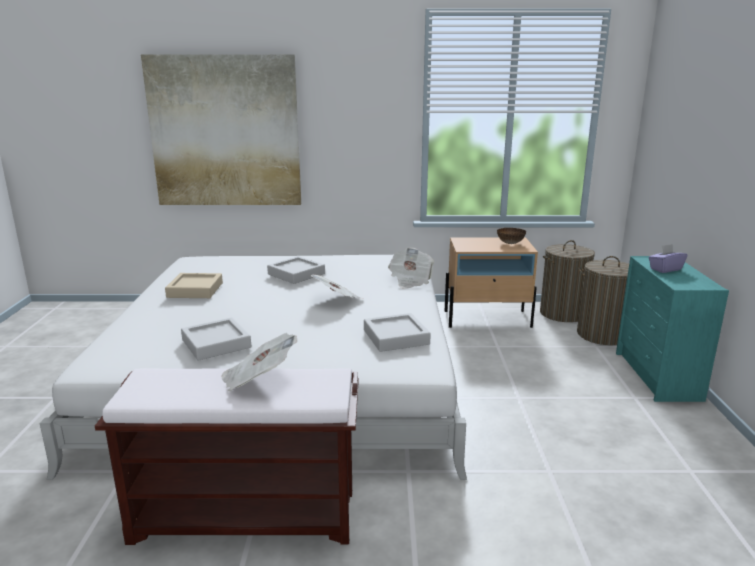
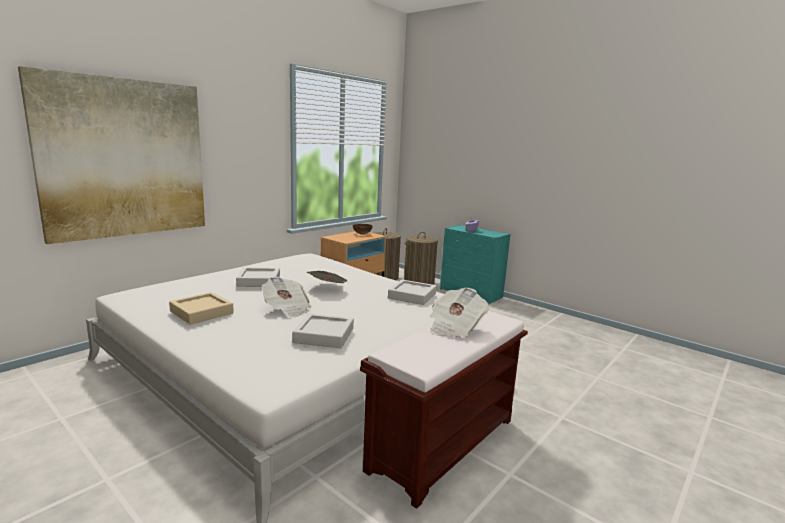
camera: 50 degrees left, 5 degrees down
newspaper [388,248,434,289] -> newspaper moved to [262,277,312,318]

